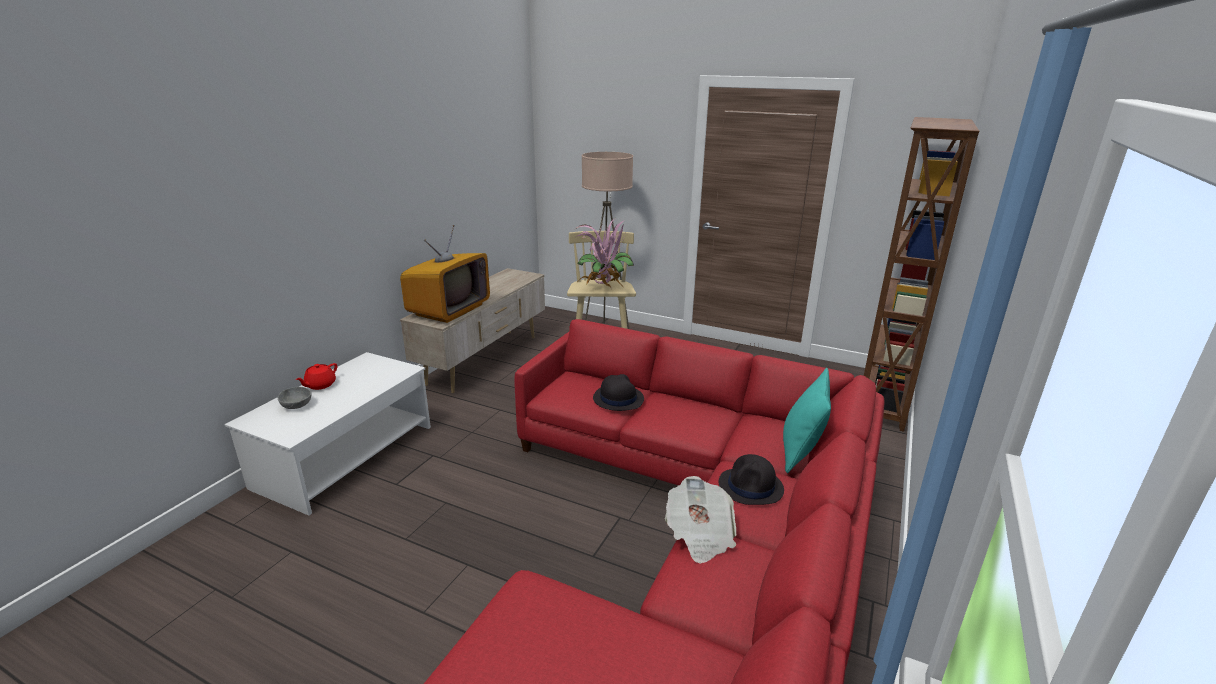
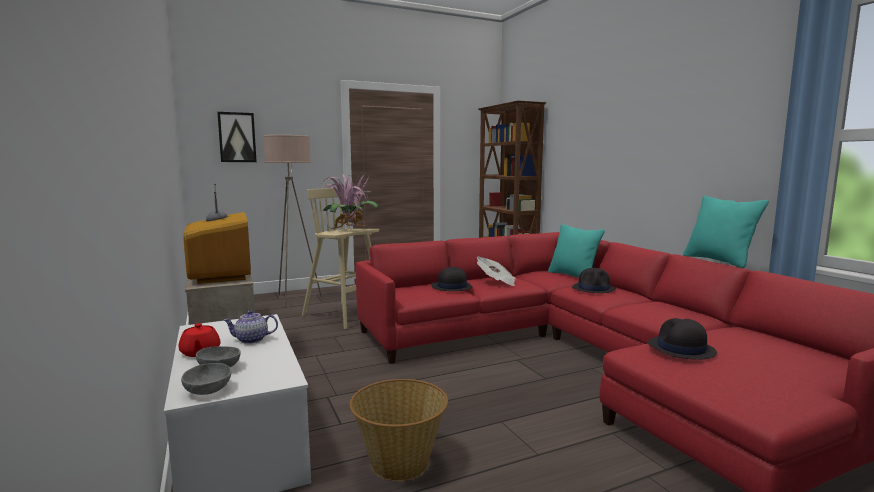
camera: 50 degrees left, 15 degrees down
newspaper [665,476,736,564] -> newspaper moved to [477,257,516,286]
none -> grey bowl [181,363,231,395]
none -> picture [217,112,257,162]
none -> teapot [223,310,278,344]
none -> basket [350,379,448,481]
none -> black hat [648,318,717,360]
none -> turquoise pillow [683,196,769,268]

